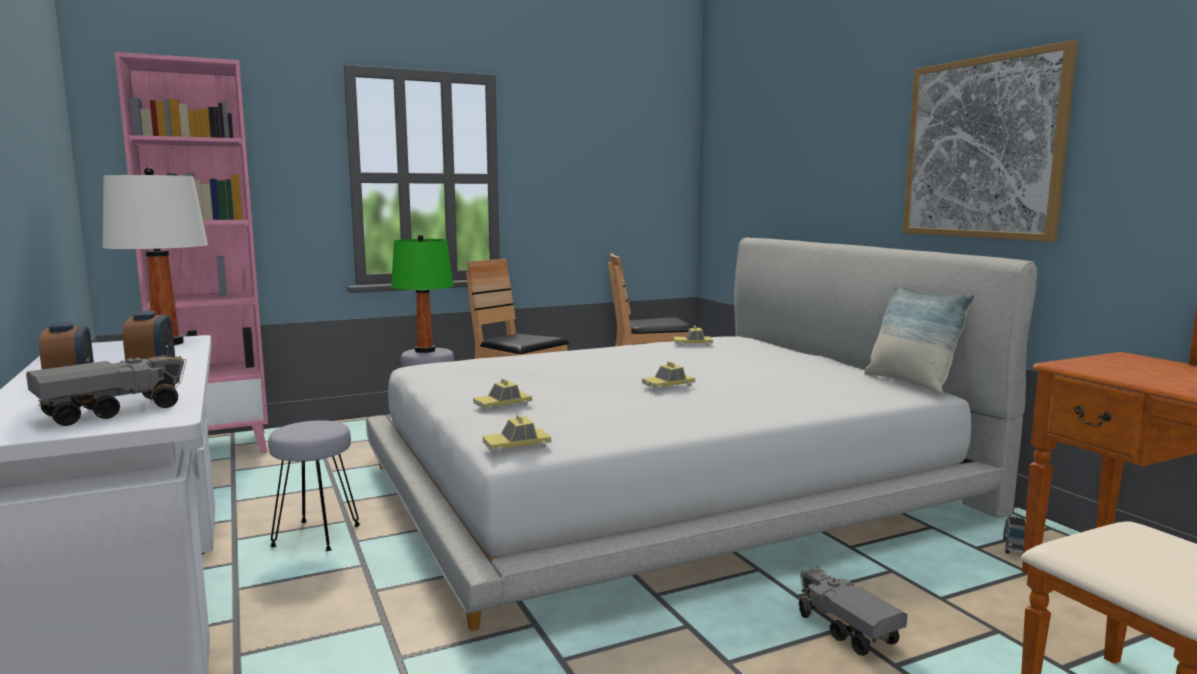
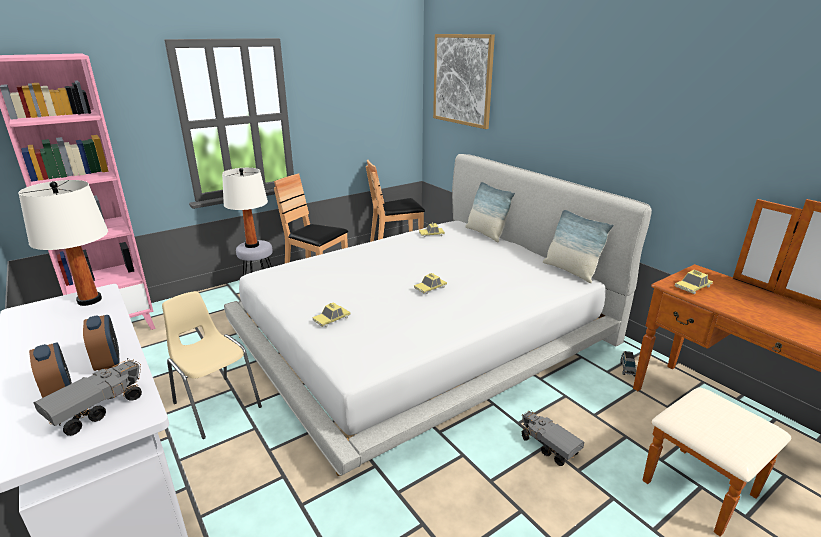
camera: 10 degrees left, 15 degrees up
grey stool [268,420,360,551] -> beige chair [162,291,262,439]
green table lamp [391,234,454,353] -> white table lamp [222,168,268,248]
toy car [482,414,552,454] -> toy car moved to [675,270,713,294]
picture [903,40,1078,242] -> picture moved to [433,34,495,129]
none -> pillow [465,182,515,243]

